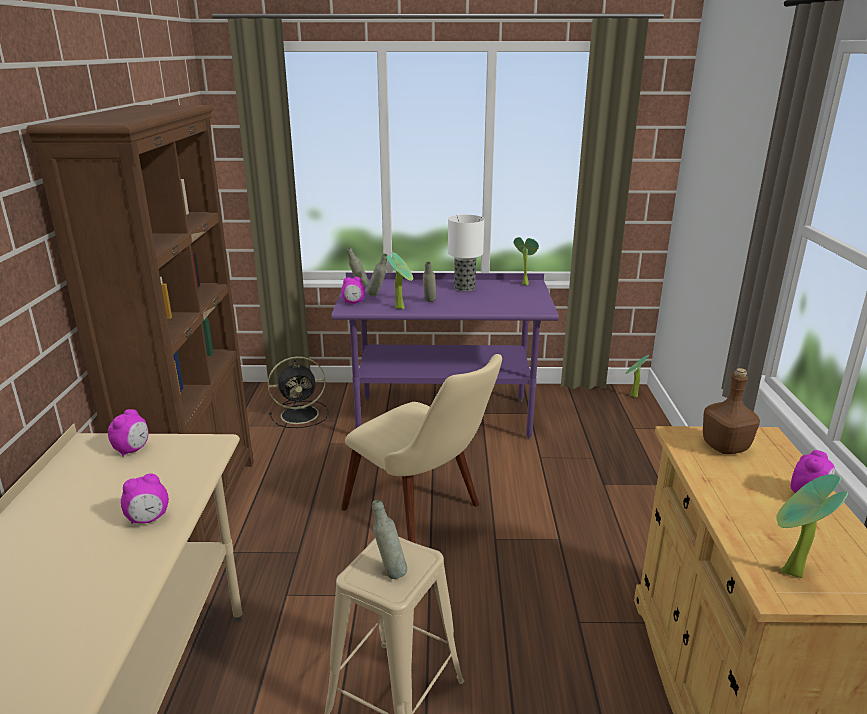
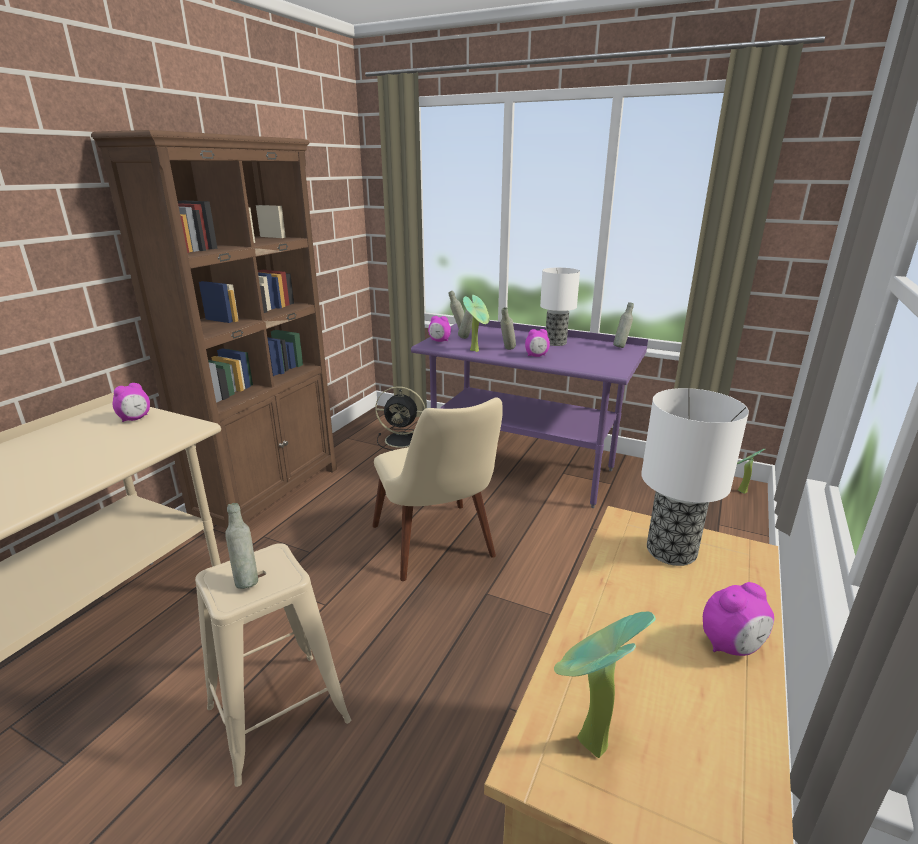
camera: 25 degrees right, 0 degrees up
alarm clock [121,474,169,524] -> alarm clock moved to [525,329,550,357]
potted plant [514,237,539,285] -> grey bottle [613,302,634,348]
brown bottle [703,368,760,454] -> table lamp [641,388,749,566]

